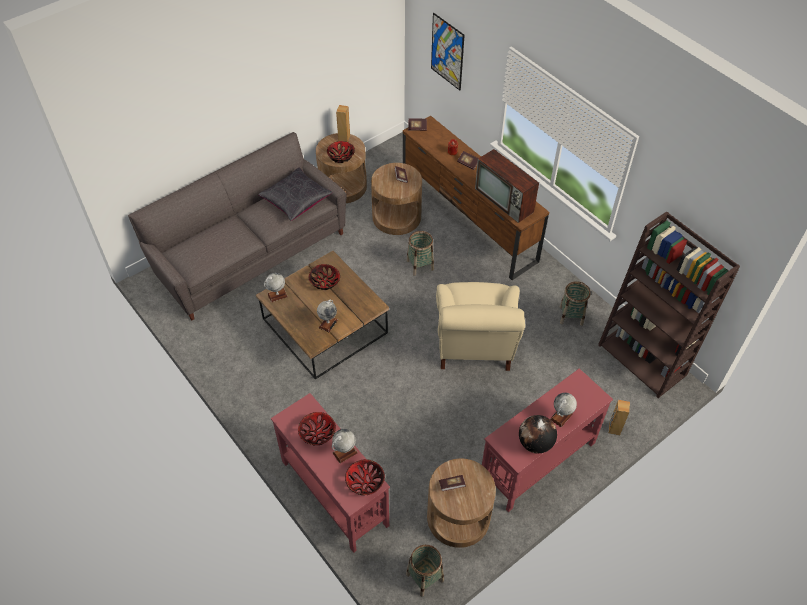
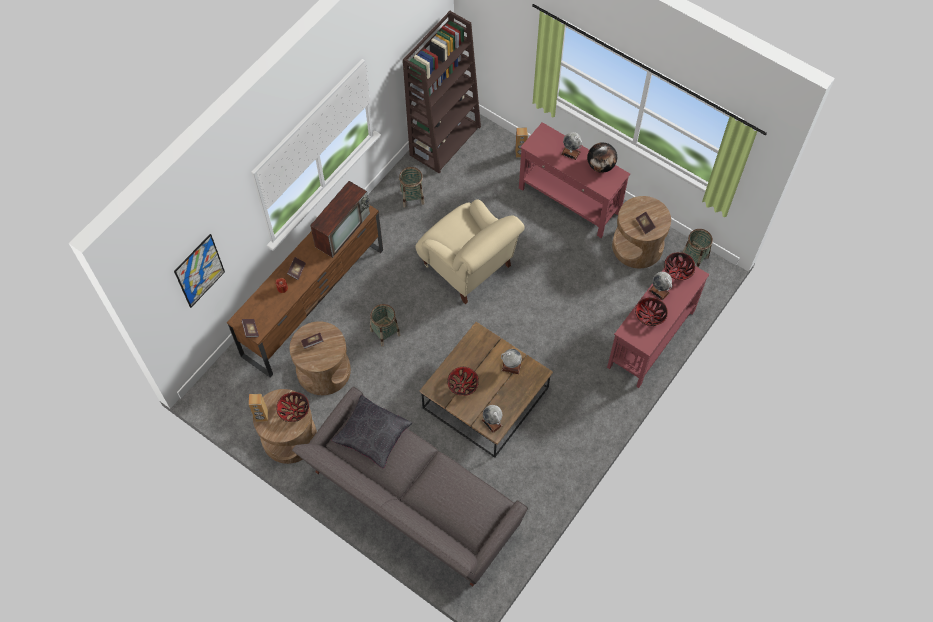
camera: 105 degrees left, 10 degrees up
beige armchair [436,282,525,371] -> beige armchair turned 60 degrees clockwise [415,200,525,304]

